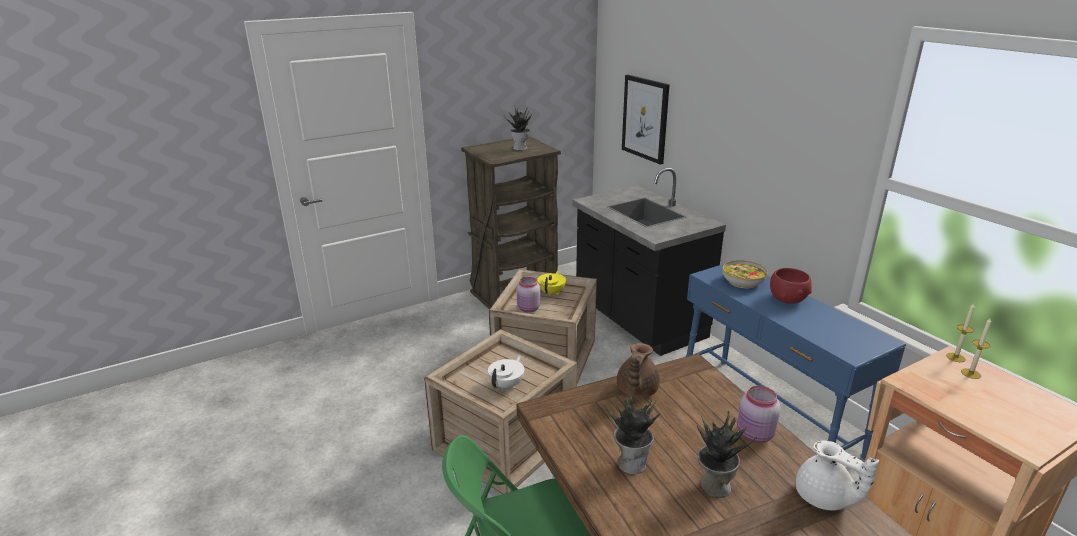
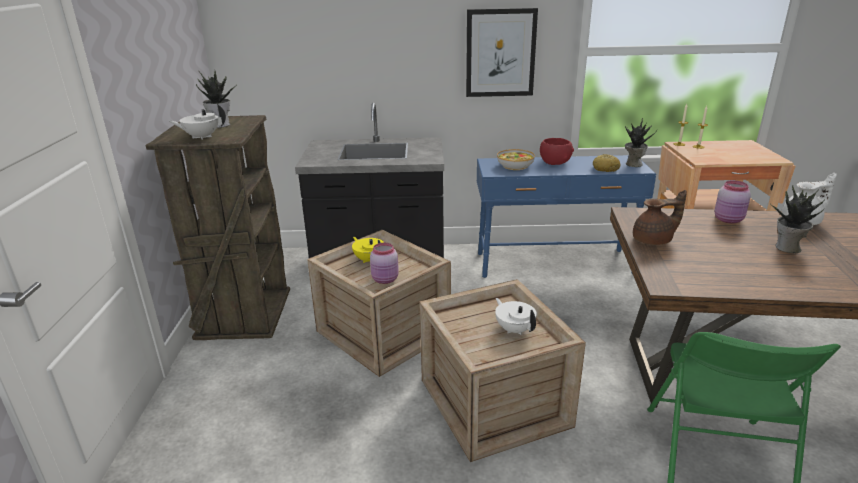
camera: 60 degrees left, 0 degrees up
potted plant [604,395,660,474] -> potted plant moved to [625,118,657,167]
brown teapot [617,343,660,398] -> brown teapot turned 60 degrees counterclockwise [633,190,687,245]
picture [622,75,670,165] -> picture moved to [466,8,538,97]
none -> white teapot [169,104,226,140]
none -> bread [593,154,620,172]

